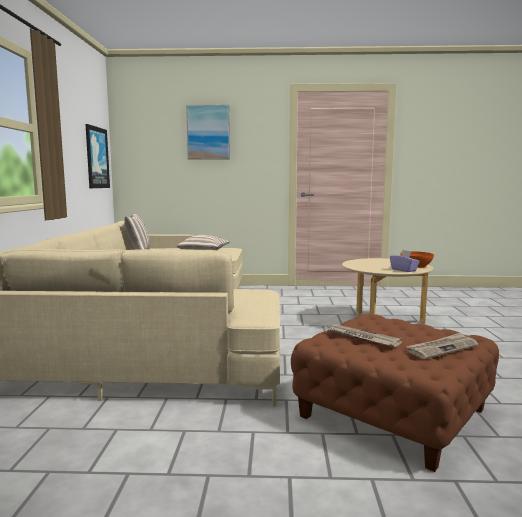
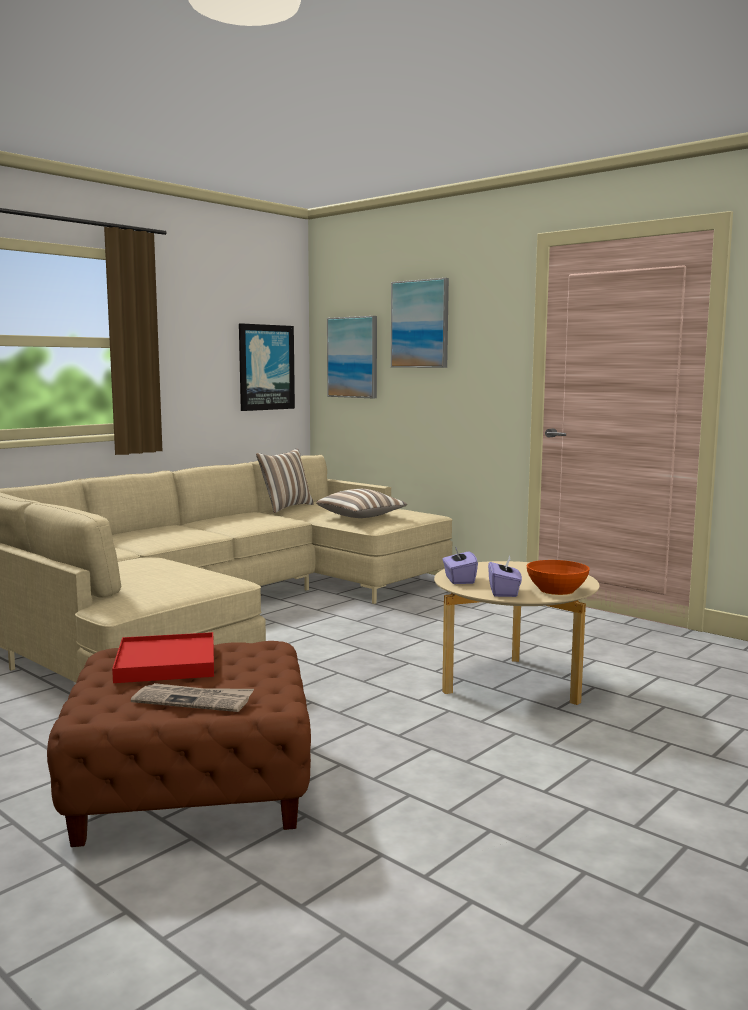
camera: 40 degrees right, 0 degrees up
newspaper [329,324,403,347] -> red tray [112,632,214,683]
none -> picture [327,316,377,398]
none -> purple tissue box [442,547,478,584]

